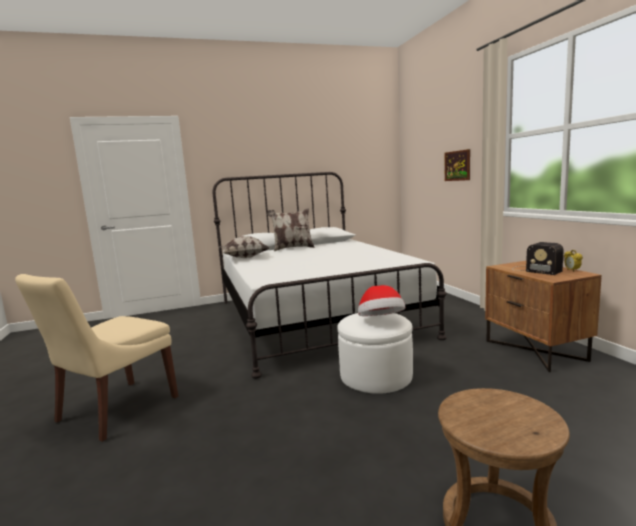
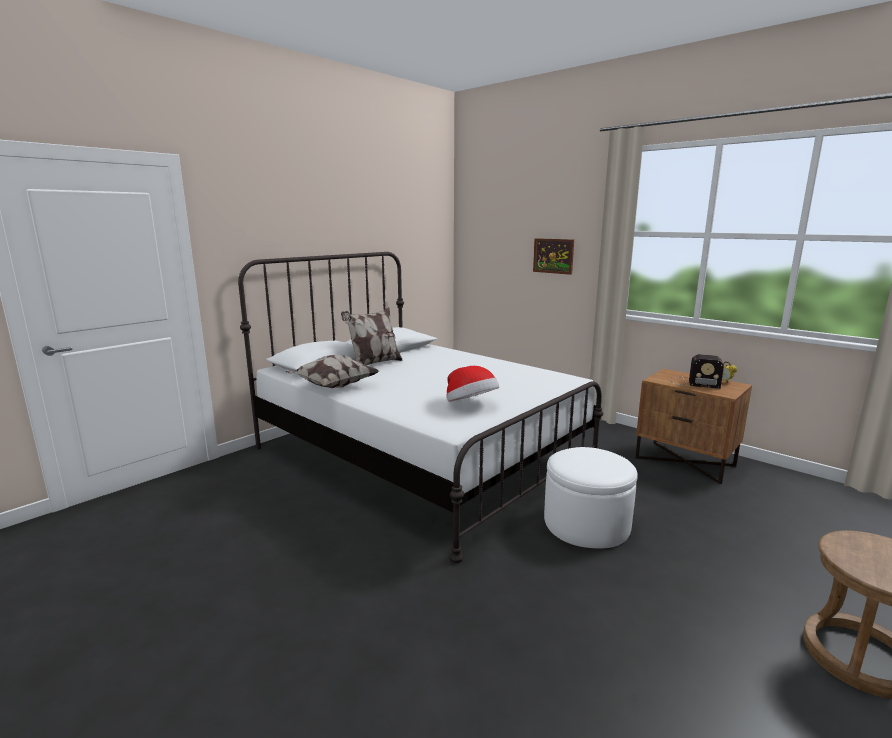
camera: 30 degrees left, 5 degrees up
beige chair [15,274,178,442] -> none
hat [358,285,405,316] -> hat moved to [446,366,499,402]

